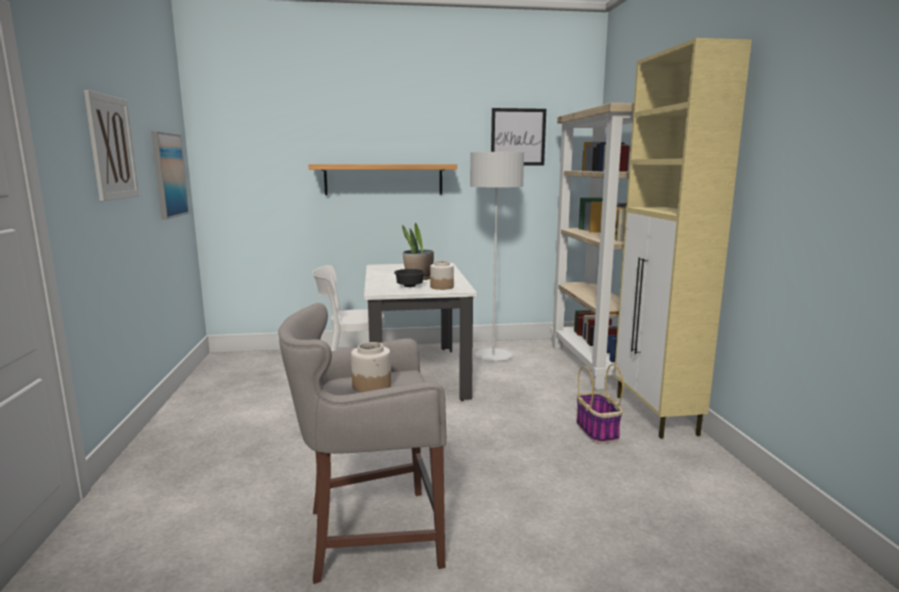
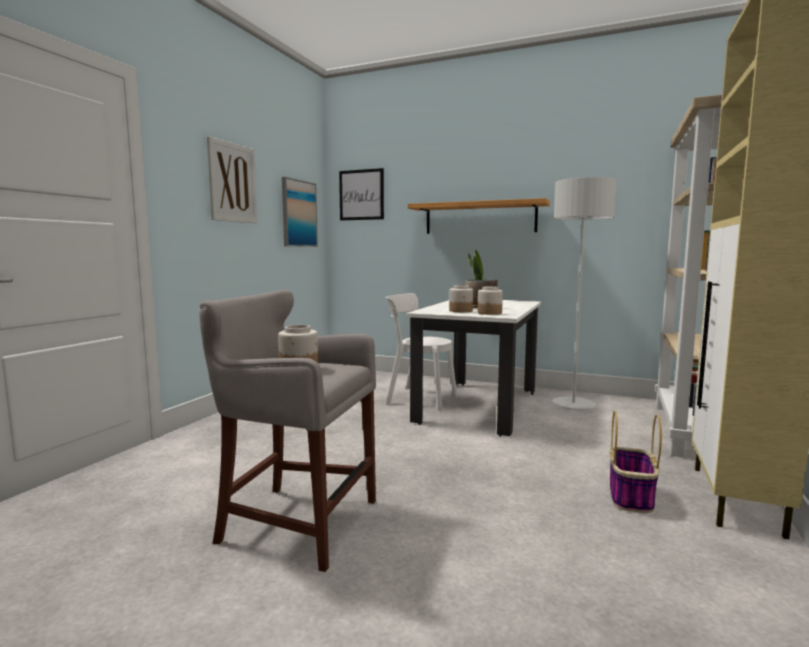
camera: 30 degrees right, 5 degrees down
black bowl [394,269,425,287] -> jar [449,285,473,312]
picture [491,108,546,165] -> picture moved to [339,168,384,220]

